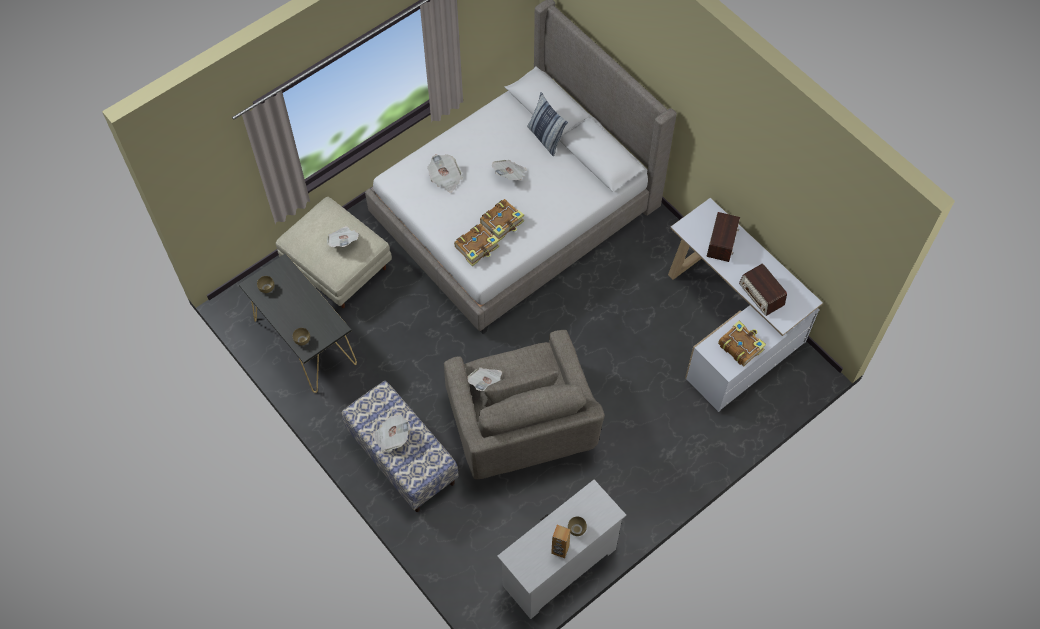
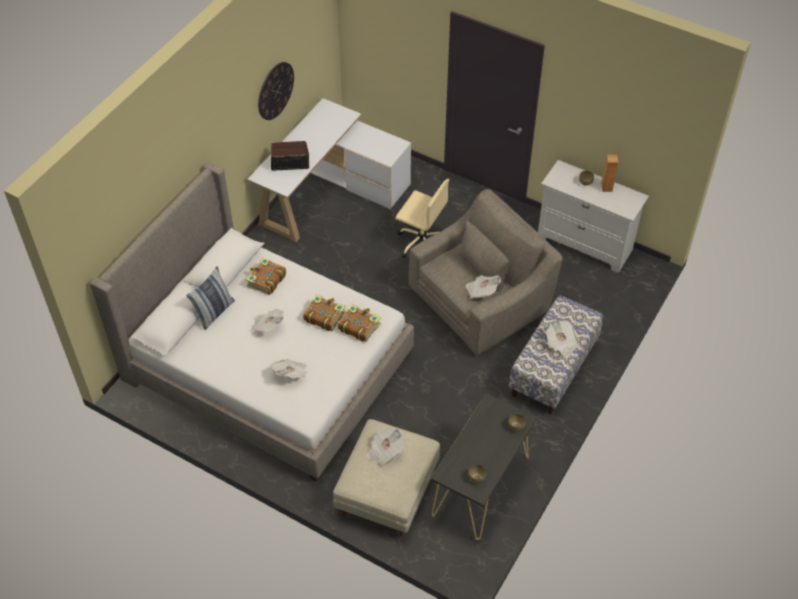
camera: 110 degrees left, 10 degrees down
book [718,321,766,366] -> book moved to [246,257,286,295]
radio [739,264,787,316] -> none
none -> wall clock [258,62,294,120]
none -> beige office chair [395,179,450,258]

